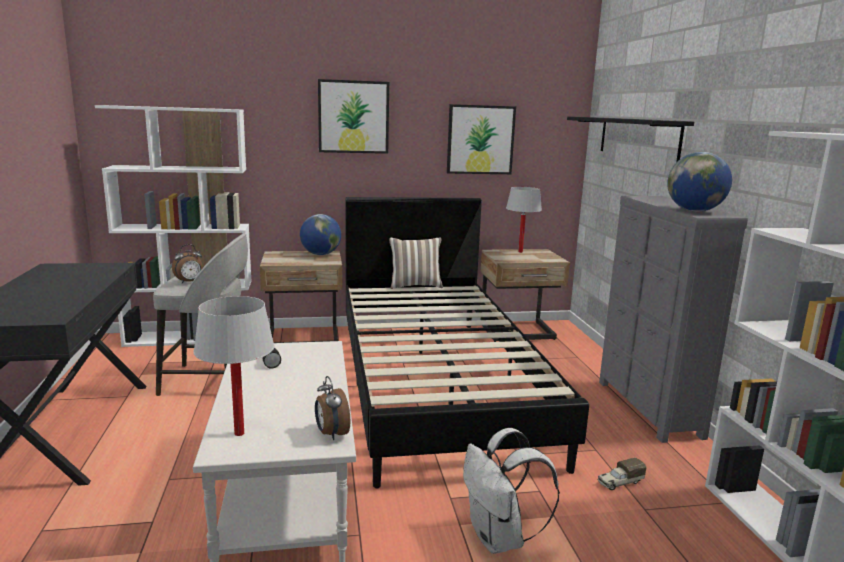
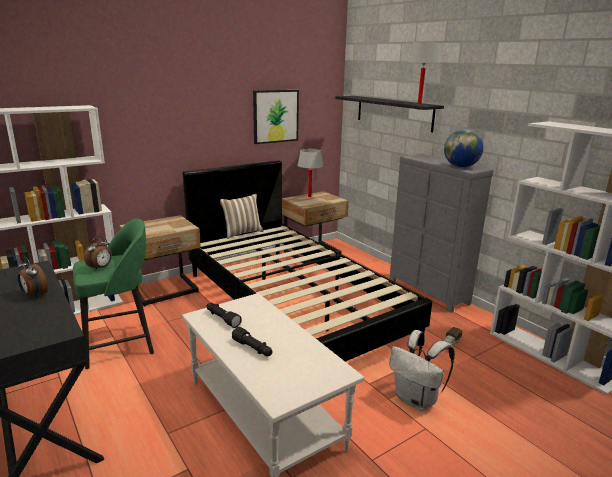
camera: 25 degrees left, 5 degrees up
grey stool [153,234,248,396] -> green stool [73,218,154,369]
white table lamp [193,296,274,436] -> white table lamp moved to [407,42,440,105]
globe [300,214,341,255] -> none
alarm clock [315,376,350,440] -> alarm clock moved to [18,257,48,298]
picture [318,79,389,154] -> none
none -> black flashlight [232,327,272,356]

